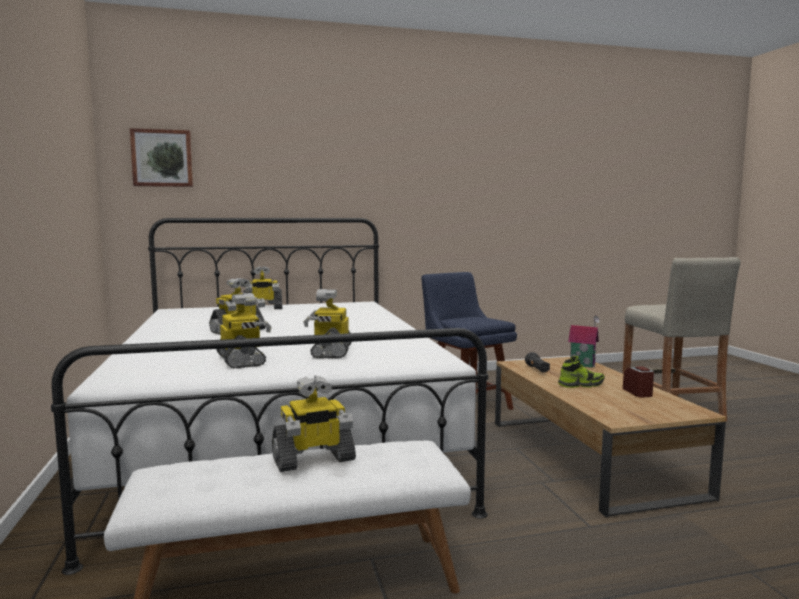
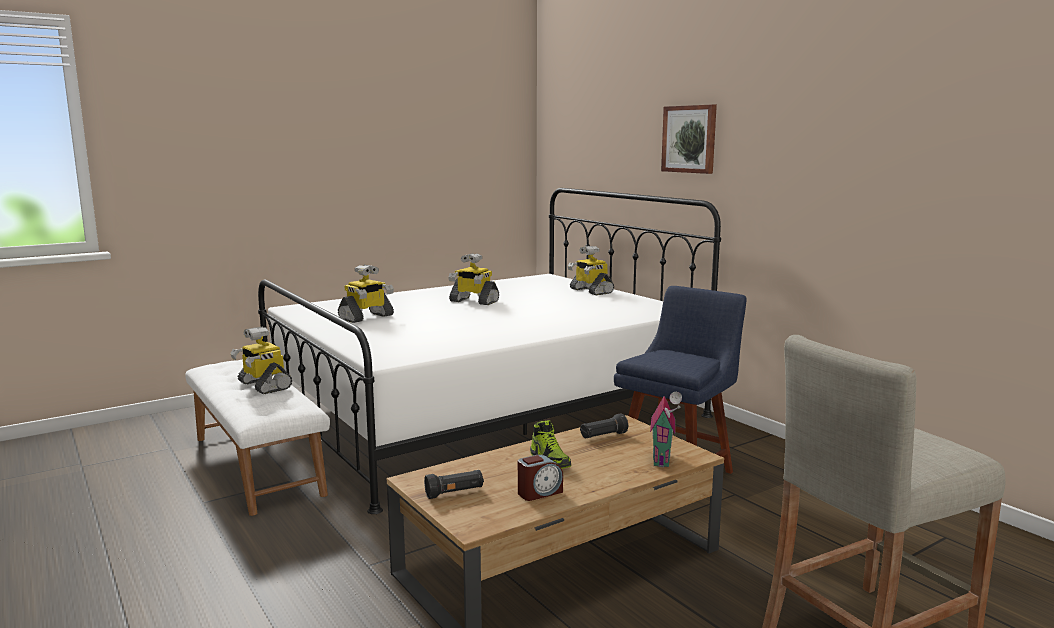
camera: 70 degrees right, 5 degrees up
picture [130,128,193,187] -> picture moved to [661,104,717,174]
toy robot [303,289,352,358] -> none
none -> black flashlight [424,470,484,499]

